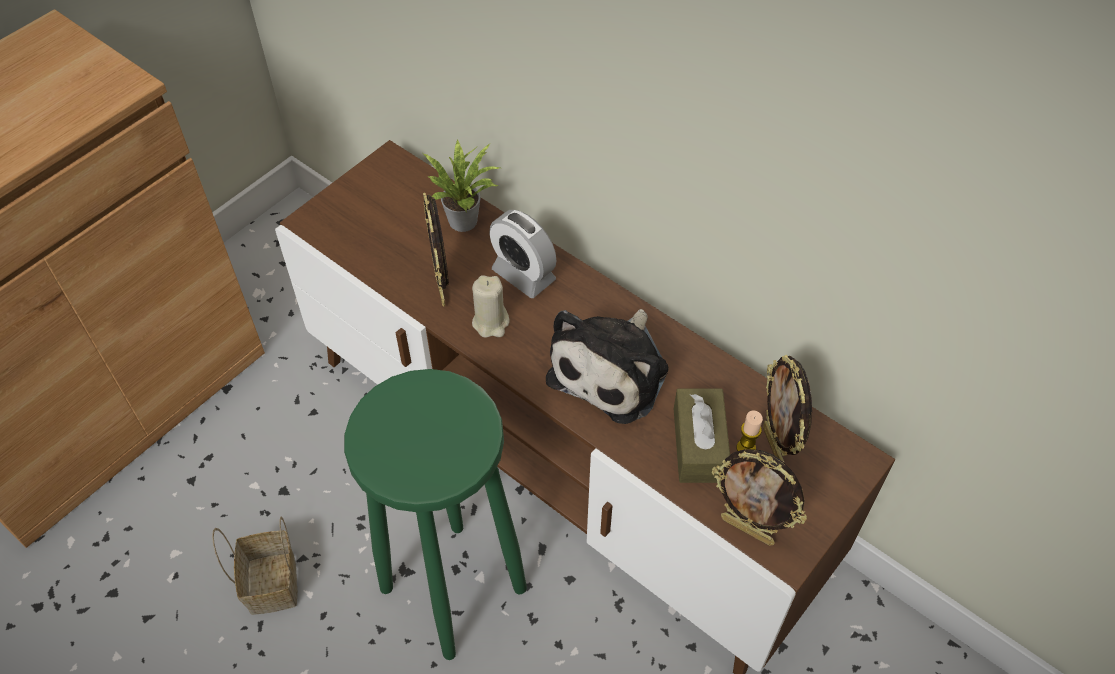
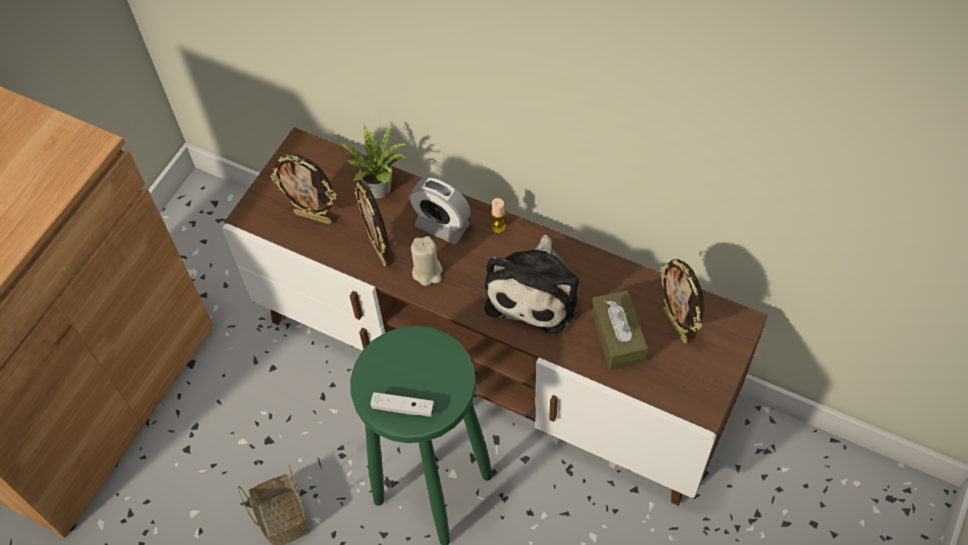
camera: 10 degrees left, 5 degrees up
picture frame [712,449,807,546] -> picture frame moved to [270,154,336,224]
candle [736,410,763,451] -> candle moved to [490,198,506,234]
none -> white game controller [370,392,434,417]

